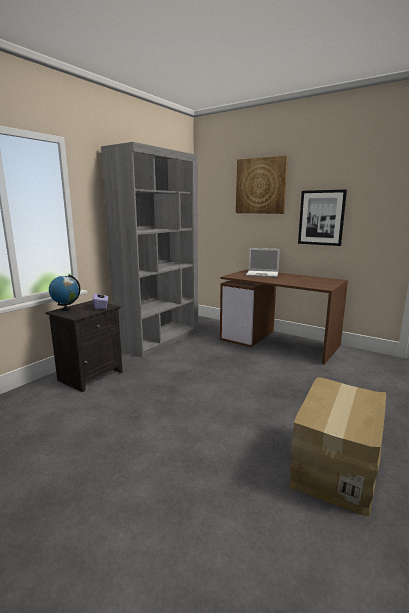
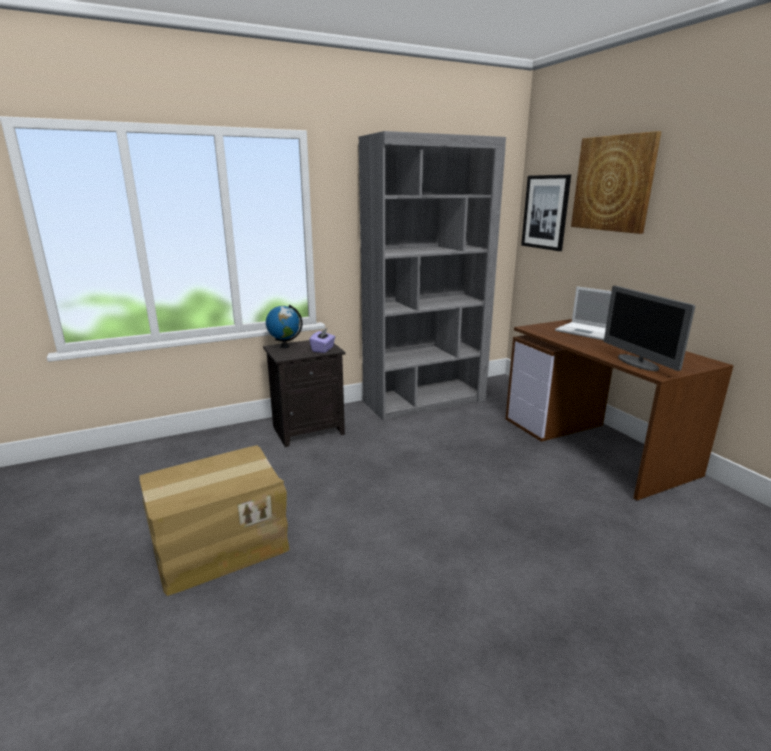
camera: 30 degrees right, 5 degrees up
cardboard box [289,377,386,516] -> cardboard box moved to [139,445,290,596]
picture [298,189,347,246] -> picture moved to [521,175,571,251]
none -> monitor [604,286,695,371]

